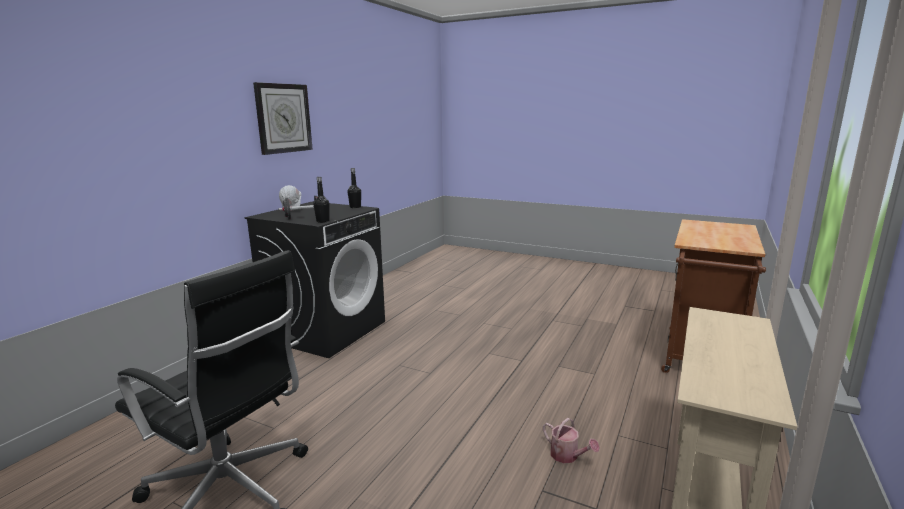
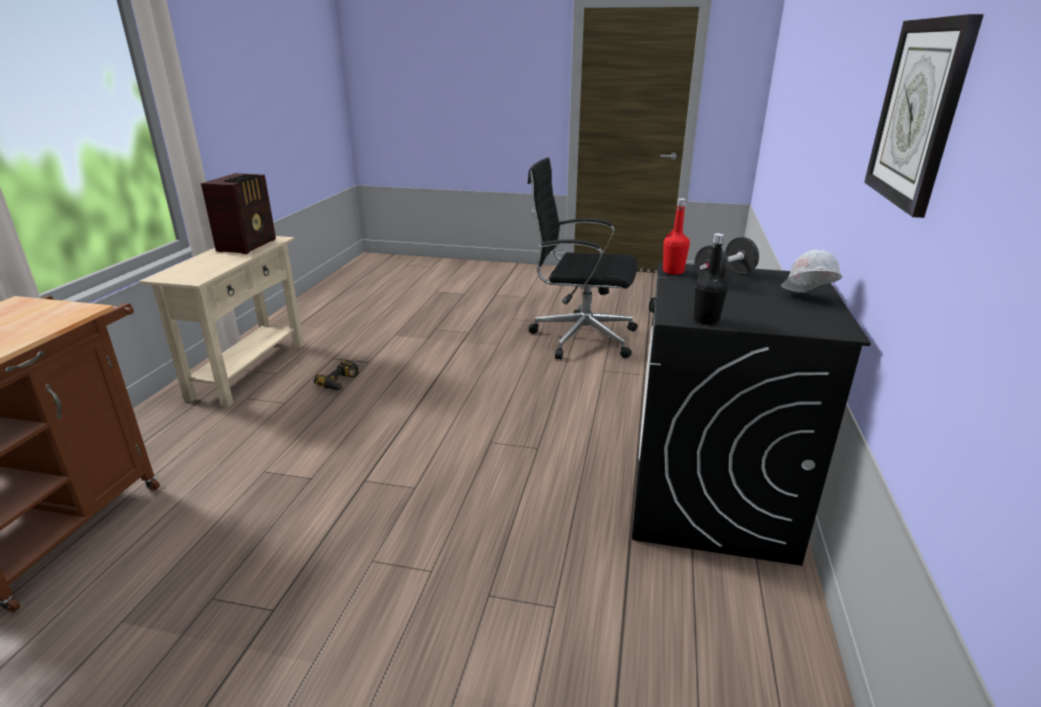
camera: 165 degrees right, 10 degrees up
black bottle [313,177,329,223] -> red bottle [663,198,690,275]
watering can [543,418,600,463] -> power drill [314,360,359,391]
none -> radio [201,173,276,254]

